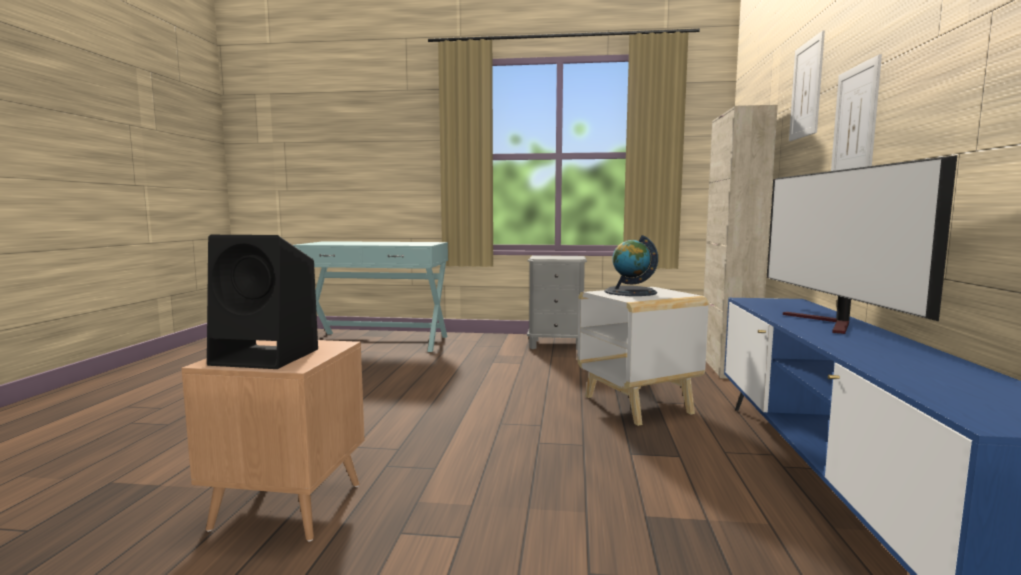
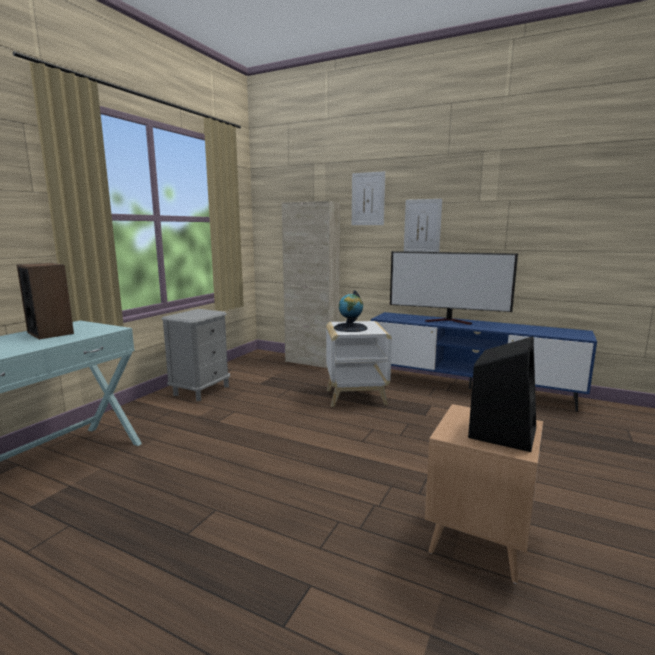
camera: 70 degrees left, 5 degrees up
none -> speaker [17,263,74,339]

